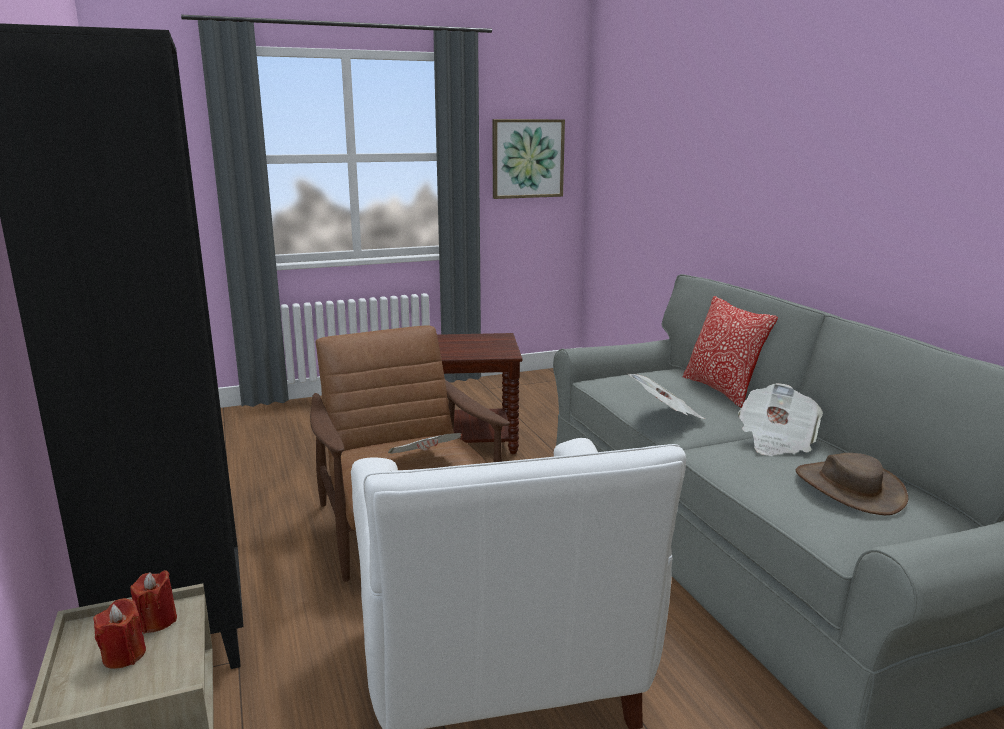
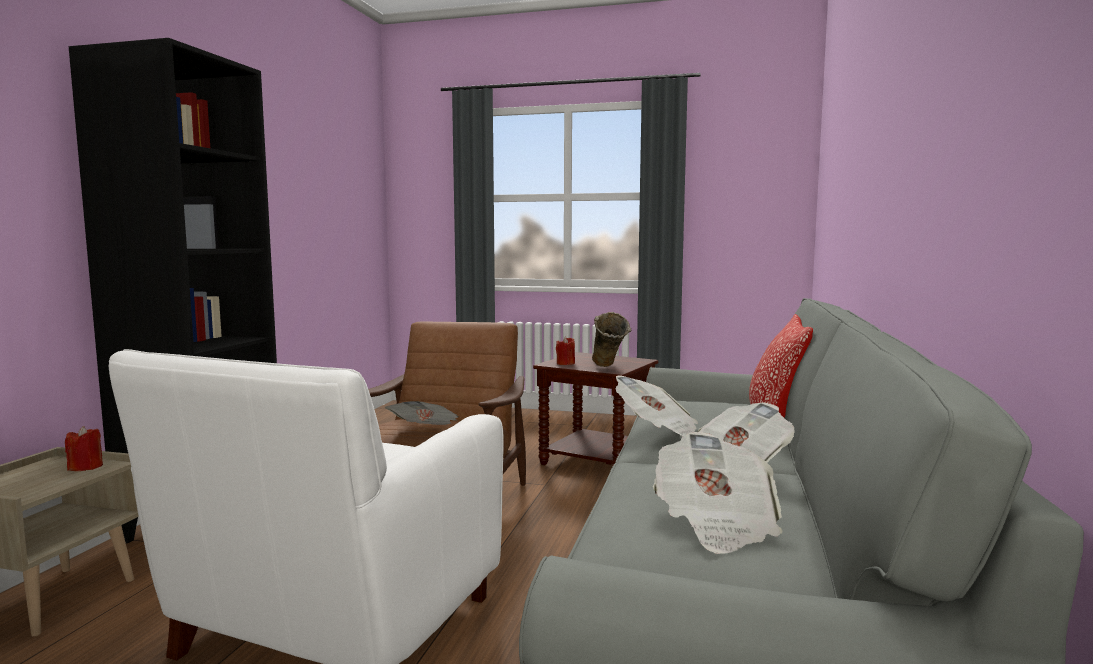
camera: 35 degrees right, 10 degrees down
red candle [93,598,146,669] -> red candle moved to [556,337,575,365]
picture [492,119,565,199] -> none
brown hat [796,453,908,515] -> newspaper [653,432,782,554]
none -> beige vase [592,312,631,367]

